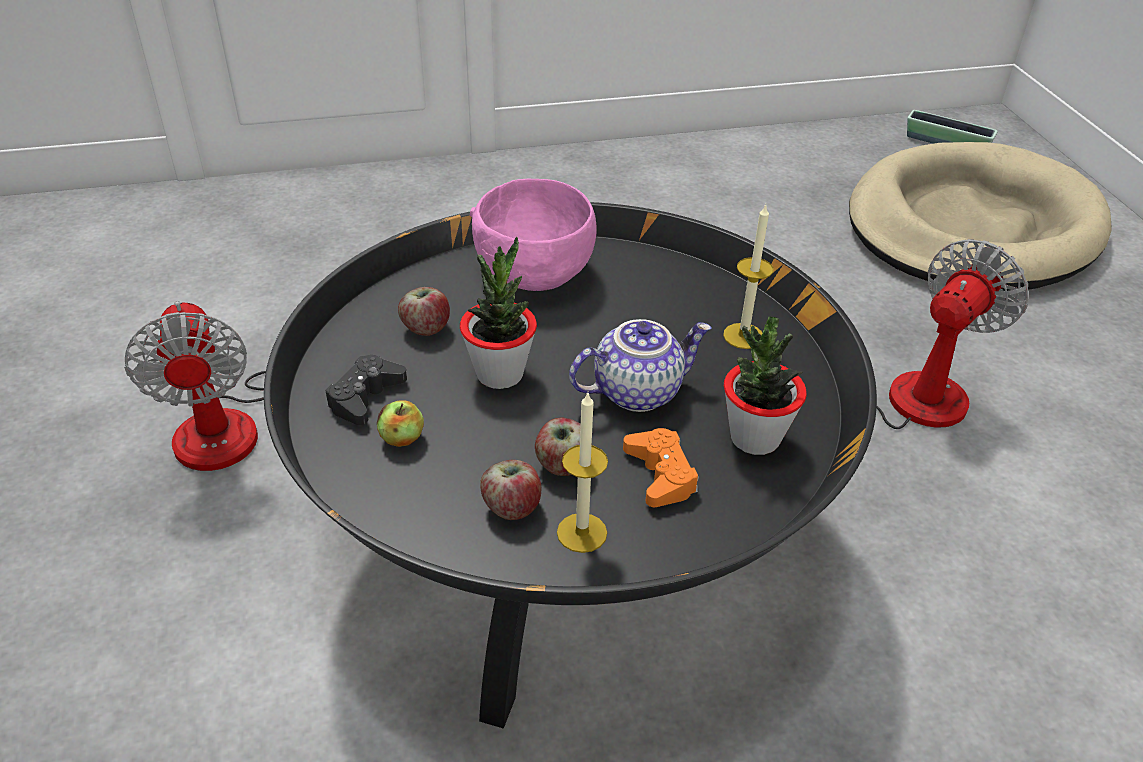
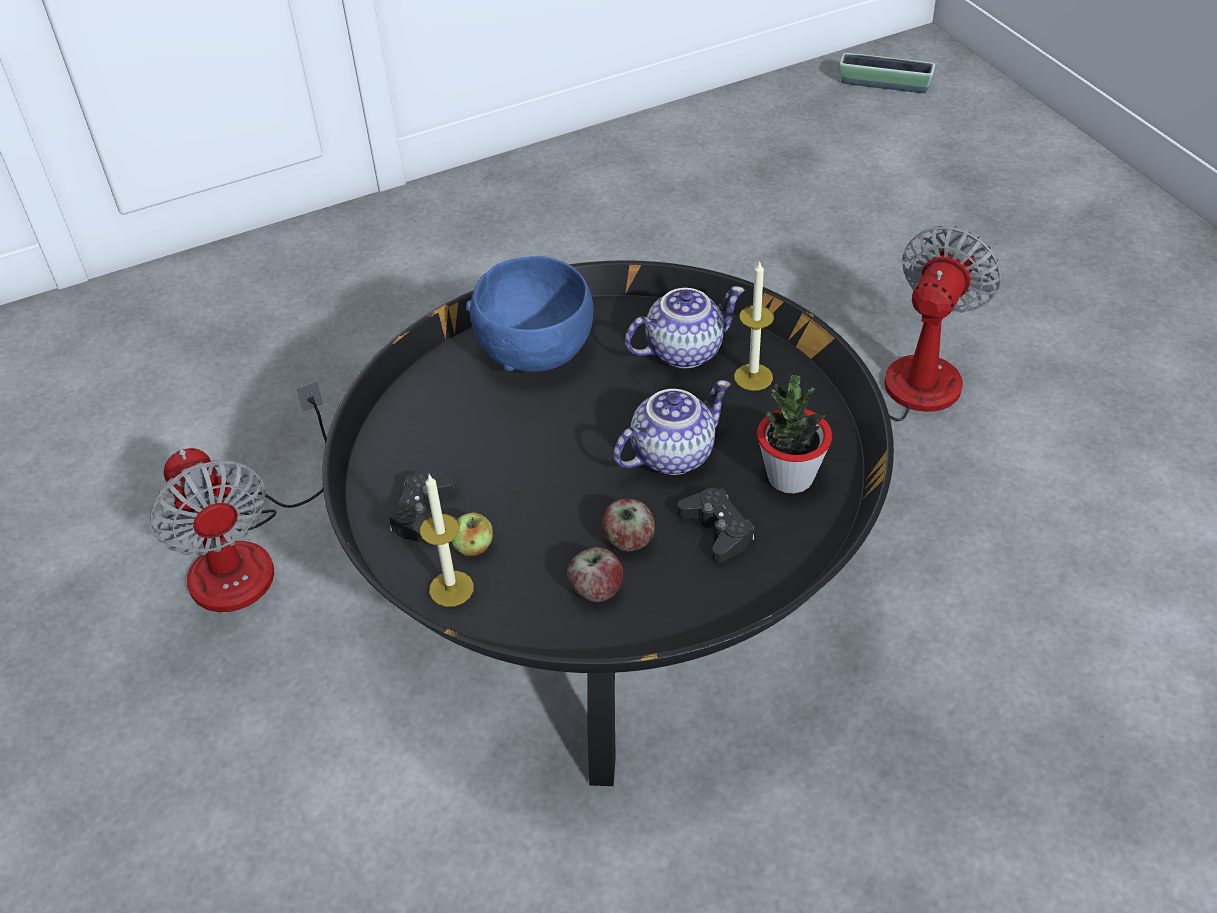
camera: 10 degrees left, 5 degrees up
apple [398,287,450,336] -> none
potted plant [460,237,537,389] -> none
pink bowl [470,179,597,291] -> blue bowl [466,256,593,372]
candle [557,393,608,553] -> candle moved to [420,474,474,607]
orange game controller [623,428,699,507] -> black game controller [677,488,754,563]
beige dog bed [849,142,1112,291] -> none
none -> teapot [625,286,745,368]

